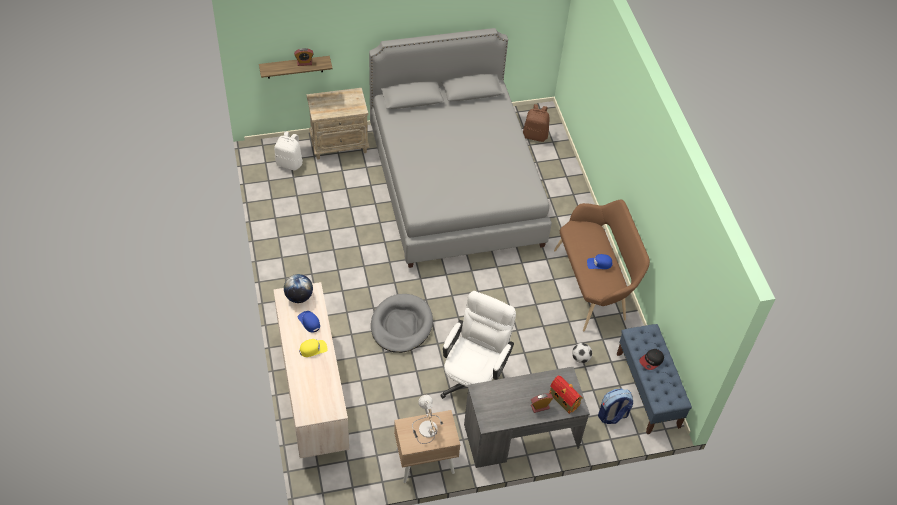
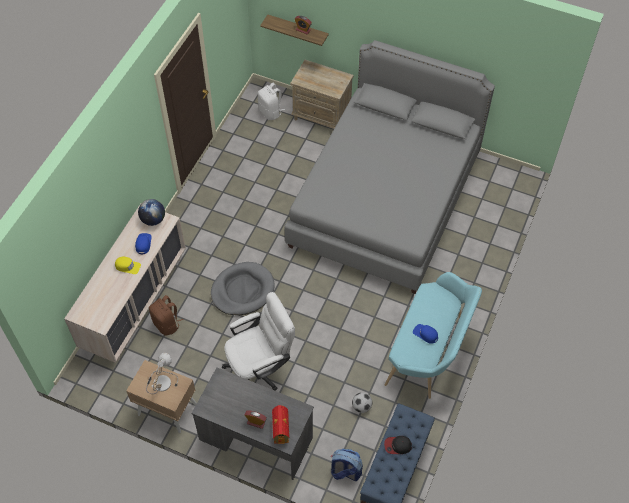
camera: 40 degrees right, 5 degrees up
brown backpack [523,104,550,142] -> brown backpack moved to [149,295,184,336]
brown bench [554,199,650,331] -> turquoise bench [384,272,482,399]

